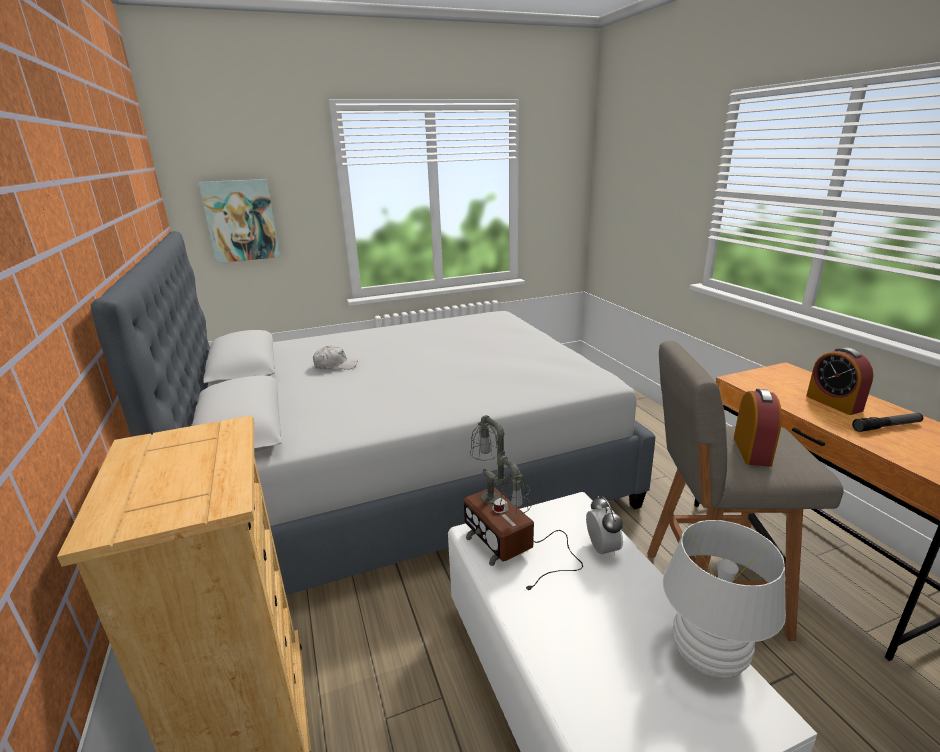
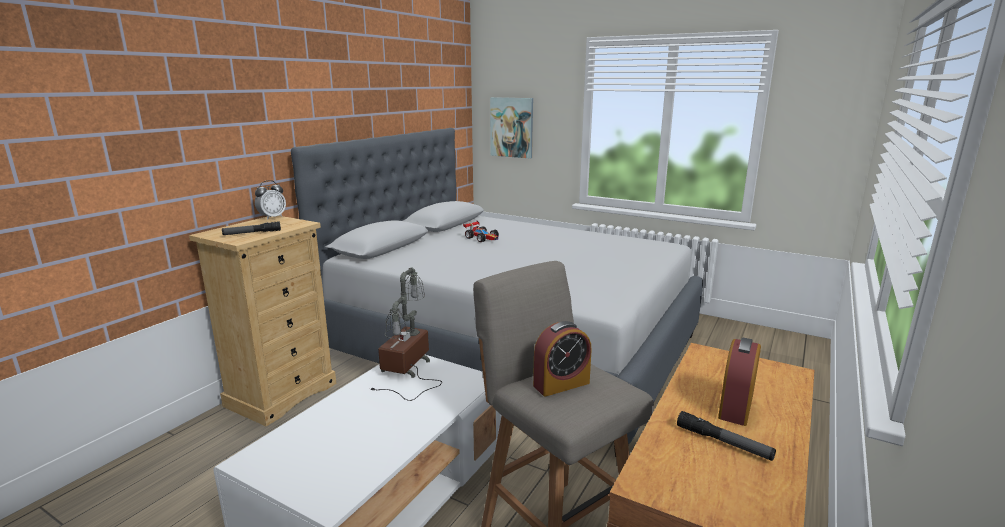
camera: 50 degrees right, 5 degrees down
white cap [313,345,358,370] -> toy car [463,220,499,242]
alarm clock [586,496,623,557] -> alarm clock moved to [255,180,286,220]
white table lamp [663,520,786,679] -> none
none -> flashlight [222,221,281,235]

